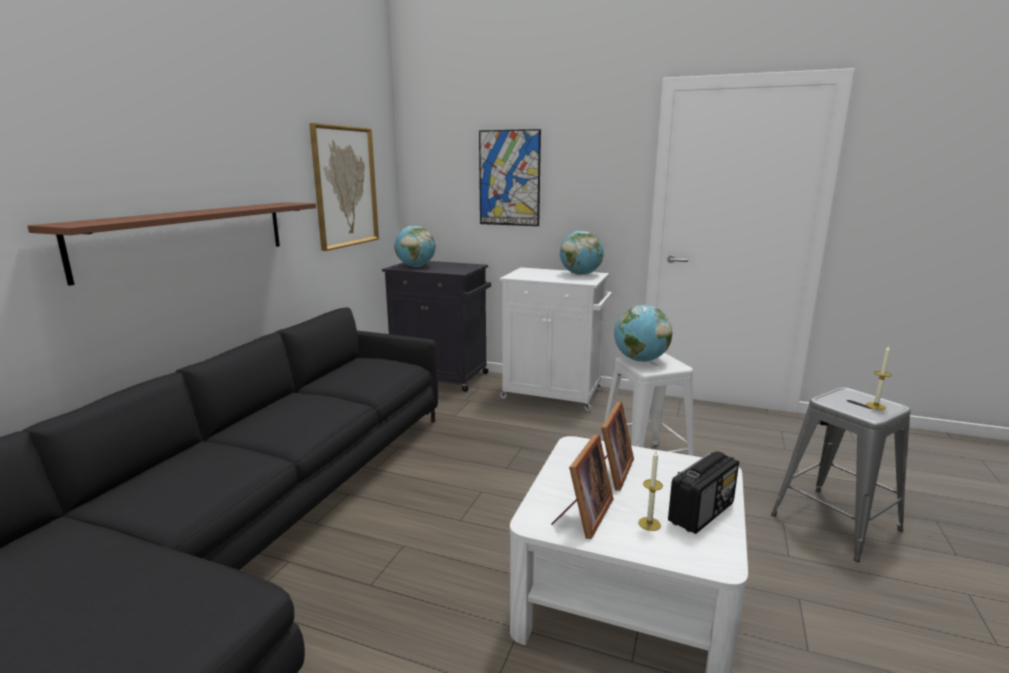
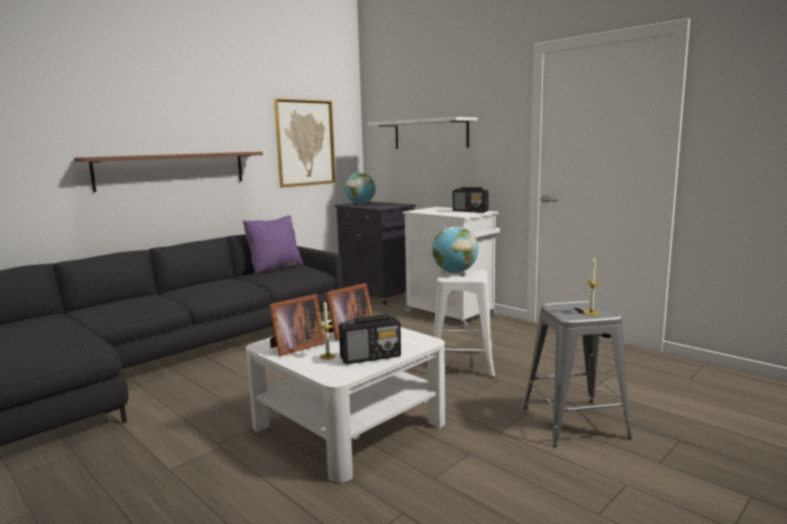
camera: 25 degrees right, 5 degrees down
picture [479,129,541,226] -> white shelf [368,117,478,149]
globe [560,231,604,275] -> radio [453,187,489,213]
none -> purple pillow [243,215,304,275]

